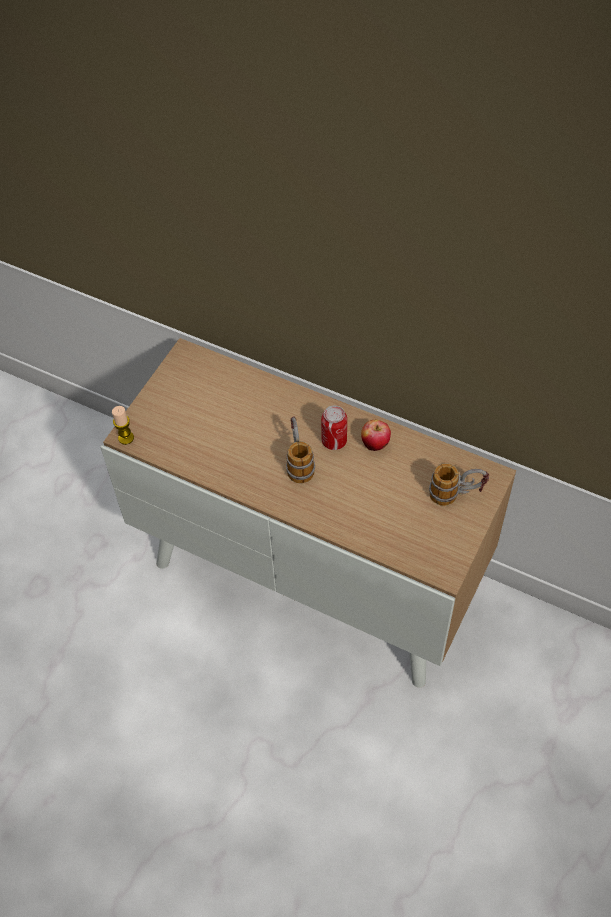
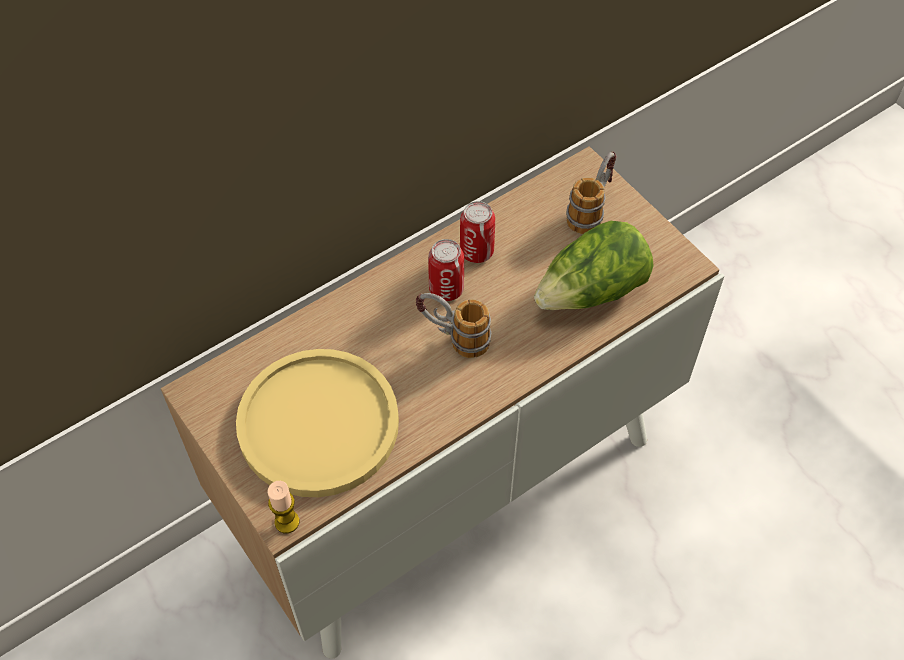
camera: 65 degrees left, 0 degrees up
apple [361,420,391,451] -> can [460,201,495,263]
none -> yellow plate [236,349,399,497]
none -> lettuce [534,221,654,310]

